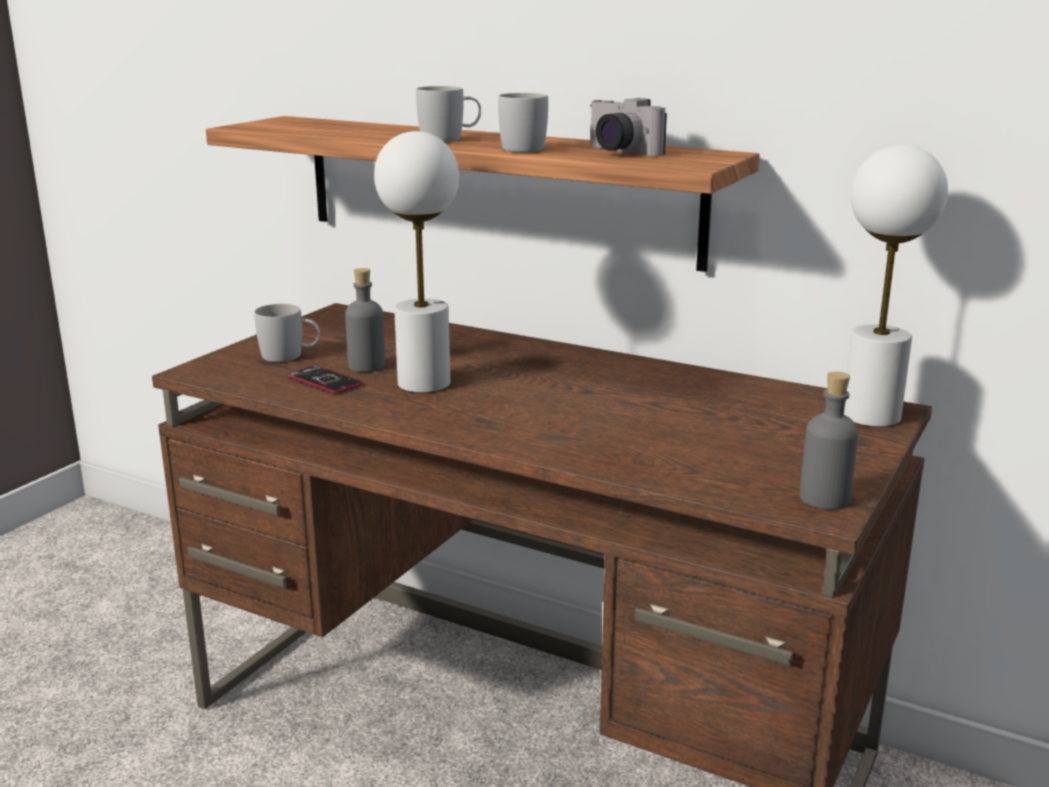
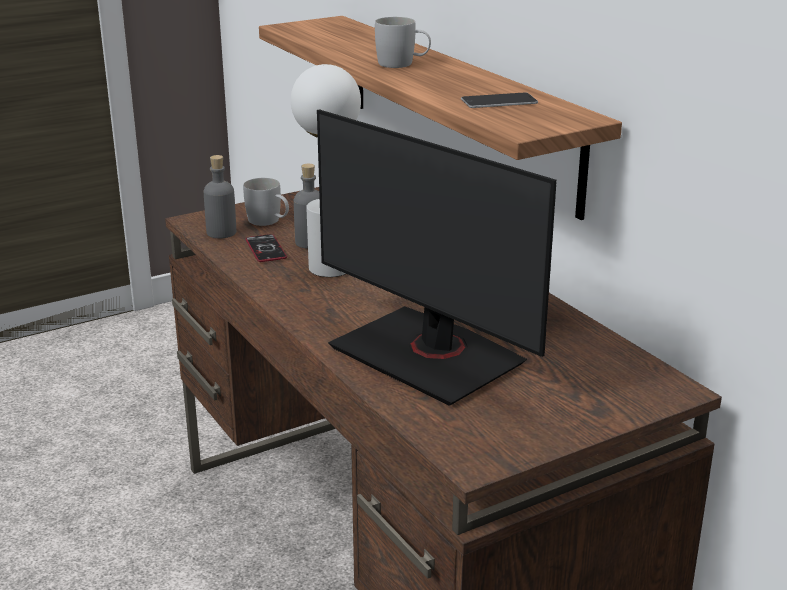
camera: 30 degrees right, 5 degrees up
white mug [498,93,548,152] -> none
camera [590,98,667,156] -> phone [461,92,538,108]
grey bottle [800,372,859,510] -> grey bottle moved to [204,155,236,238]
white table lamp [844,145,948,427] -> none
none -> monitor [317,109,557,406]

